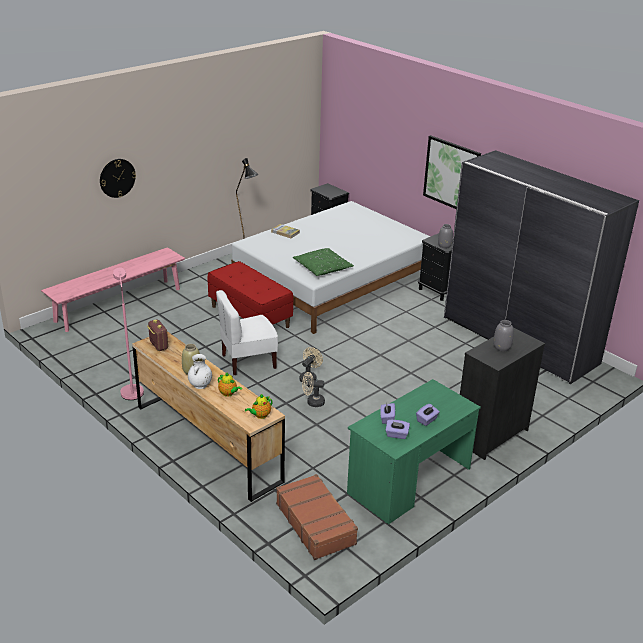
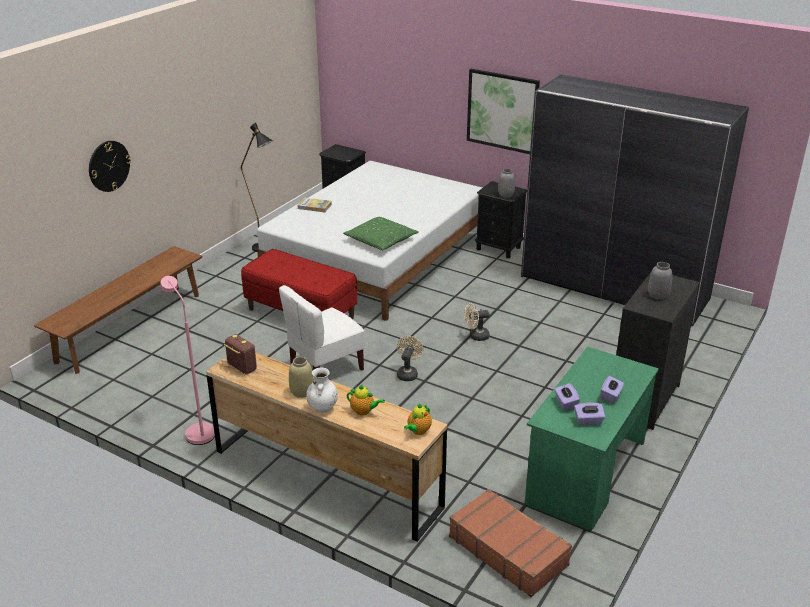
camera: 15 degrees left, 0 degrees up
pink bench [41,247,185,332] -> brown bench [34,246,202,374]
beige fan [302,372,325,407] -> beige fan moved to [464,303,490,341]

